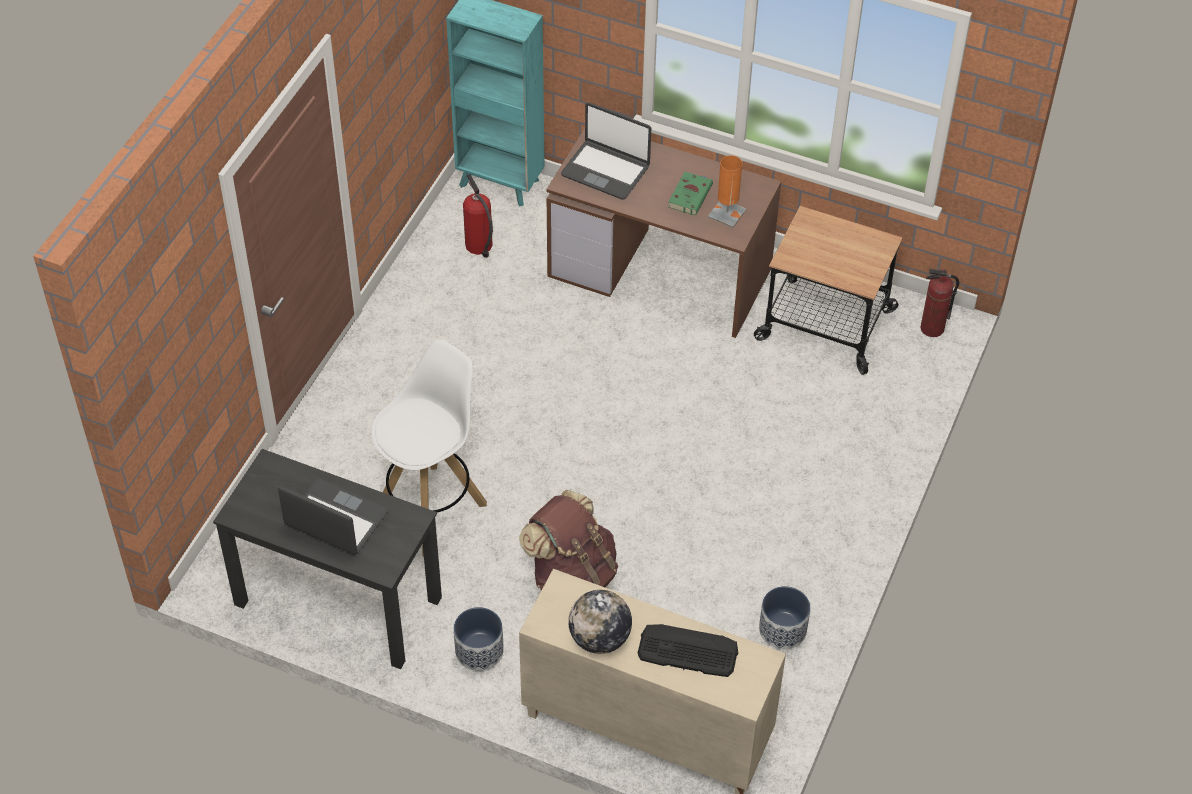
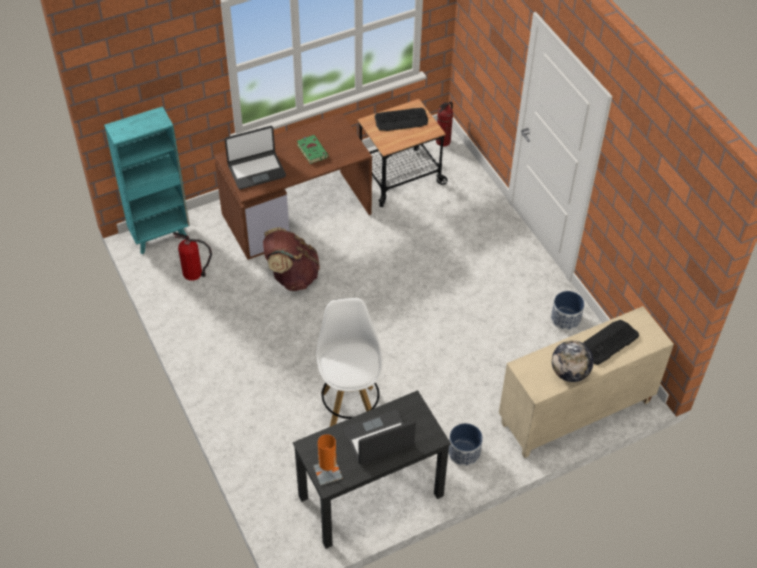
camera: 50 degrees left, 0 degrees up
brown backpack [519,490,618,590] -> brown backpack moved to [263,227,320,291]
orange table lamp [708,155,746,228] -> orange table lamp moved to [313,434,343,486]
none -> keyboard [374,108,428,131]

